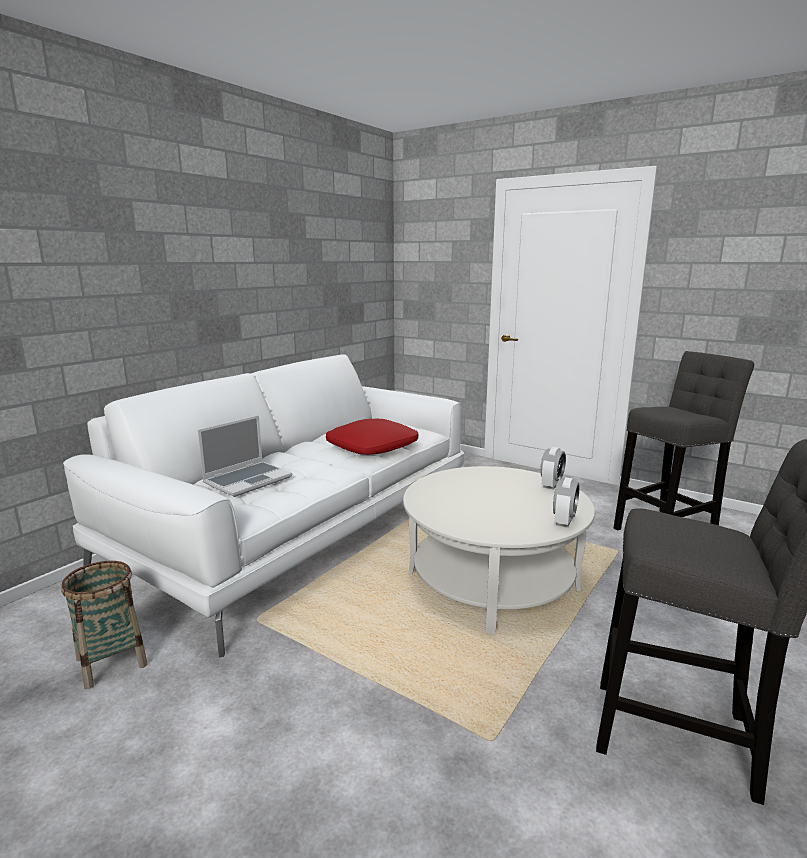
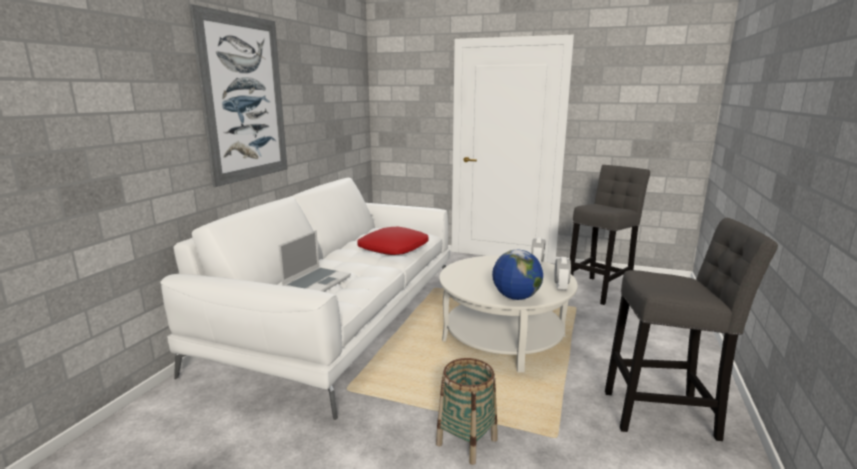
camera: 15 degrees left, 0 degrees up
basket [61,561,148,689] -> basket moved to [436,358,497,465]
none -> picture [189,4,288,187]
none -> globe [492,250,543,300]

